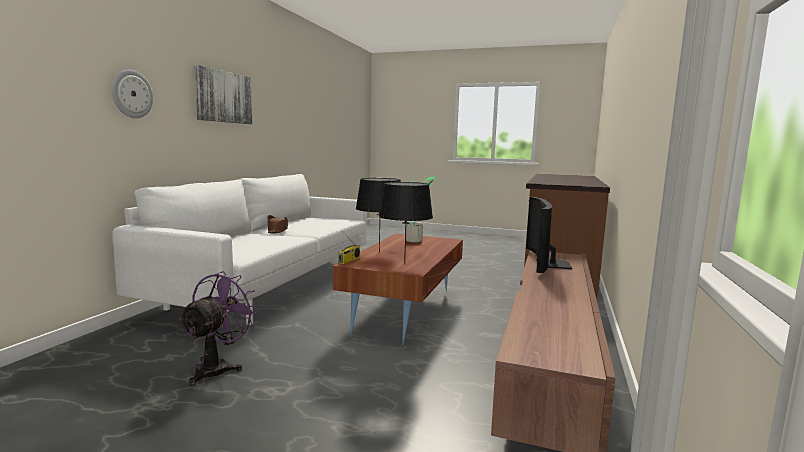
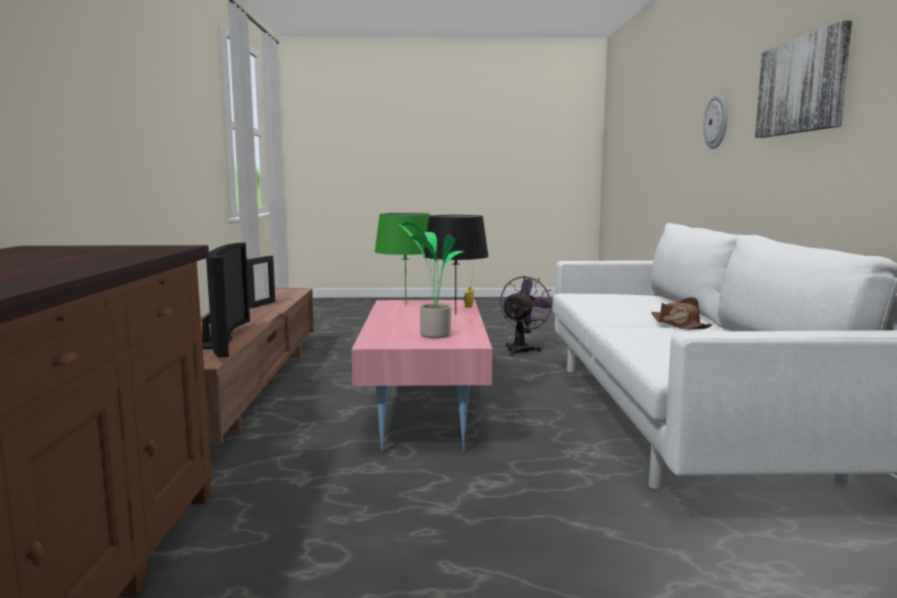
camera: 160 degrees right, 0 degrees up
purple fan [179,271,260,386] -> purple fan turned 150 degrees counterclockwise [500,276,553,356]
brown coffee table [333,234,463,347] -> pink coffee table [352,300,492,452]
black table lamp [379,182,433,264] -> green table lamp [374,213,430,306]
none -> picture frame [247,256,275,308]

